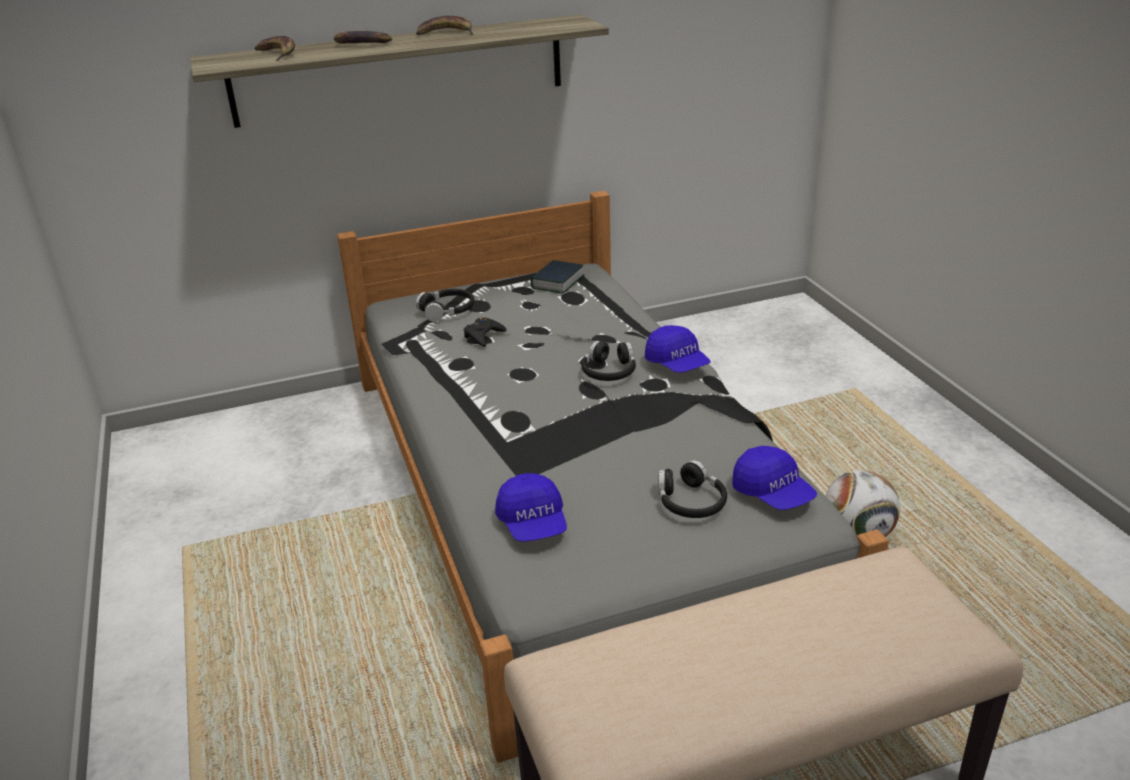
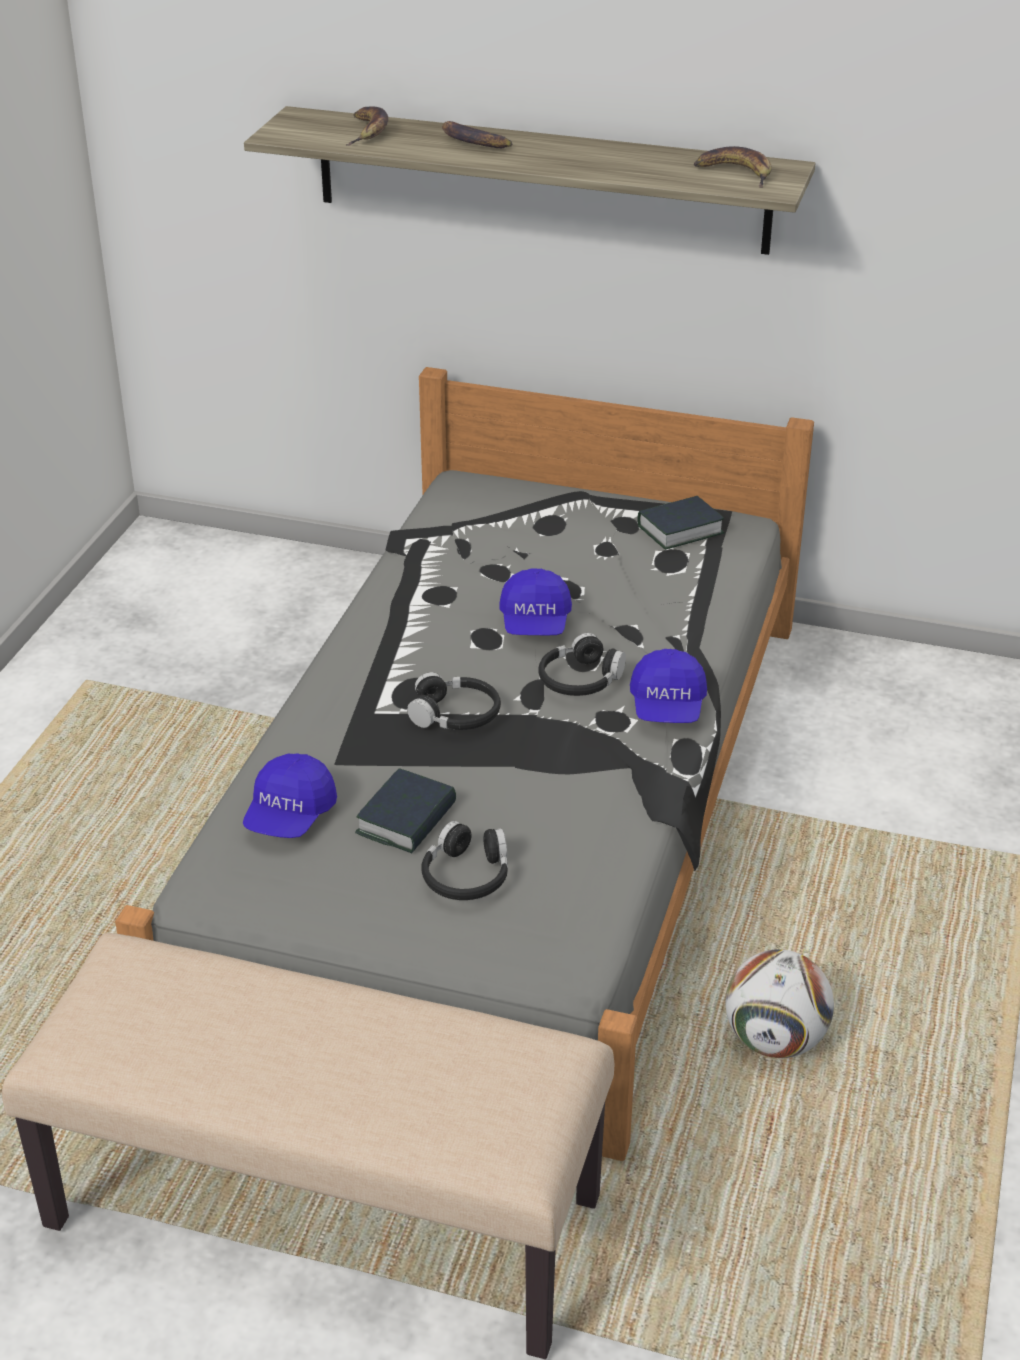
camera: 35 degrees right, 5 degrees up
banana [416,16,474,35] -> banana moved to [694,146,772,188]
black headphones [416,289,475,322] -> black headphones moved to [407,672,501,730]
black game controller [464,317,507,347] -> none
blue cap [732,446,817,510] -> blue cap moved to [499,568,572,635]
none -> book [355,768,456,853]

